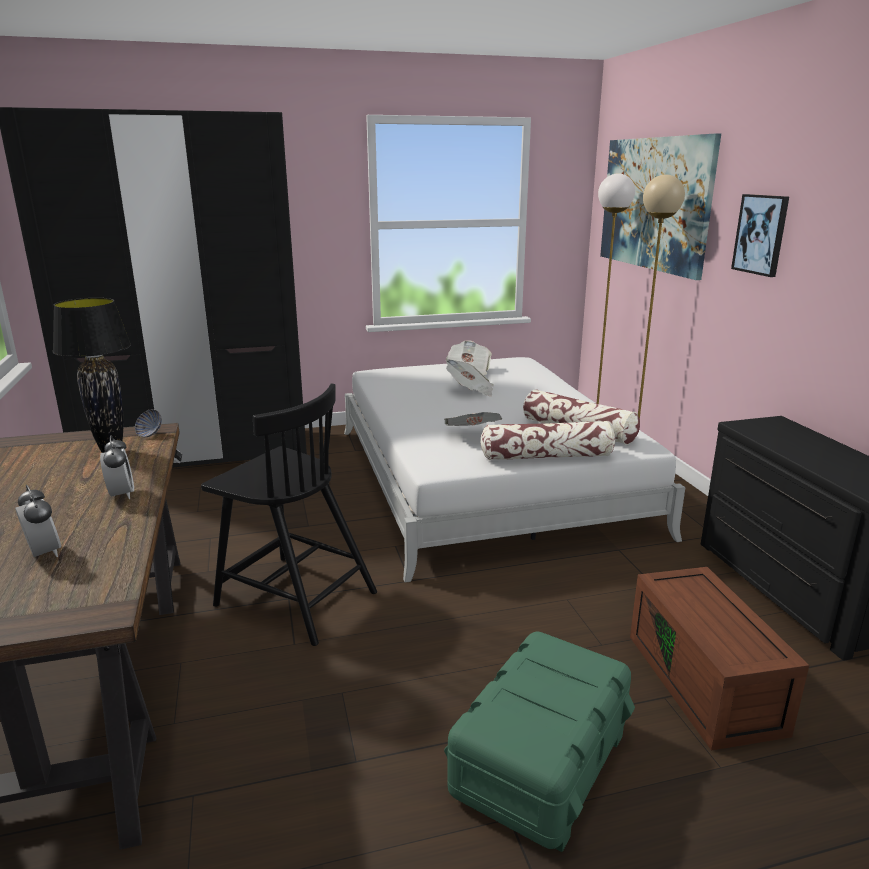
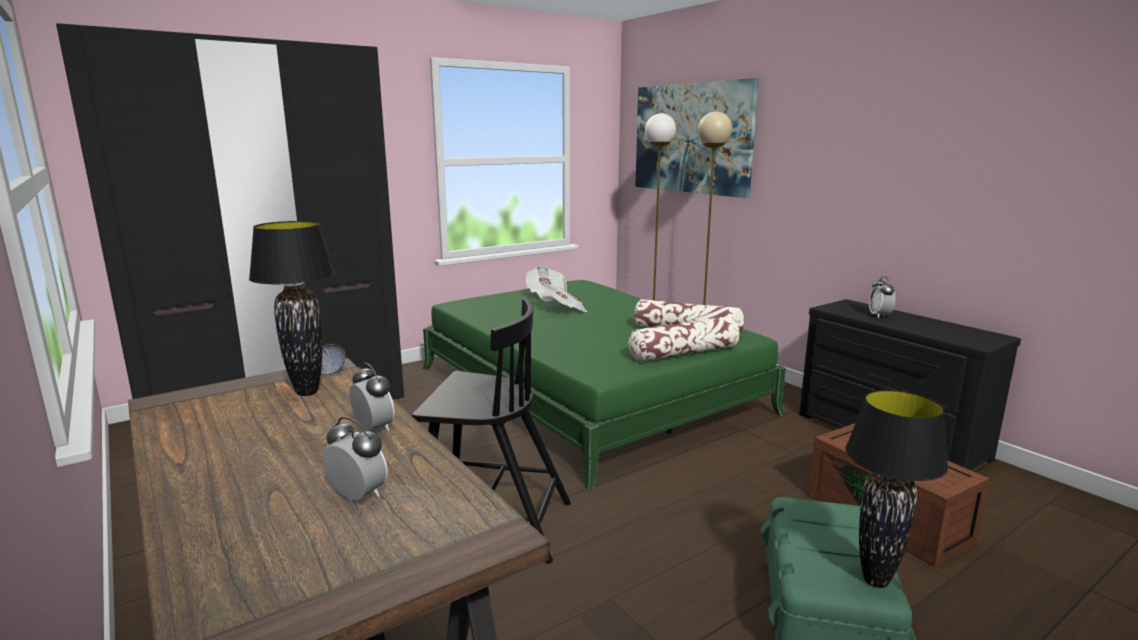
camera: 20 degrees left, 5 degrees down
white bed [344,357,685,583] -> green bed [423,280,786,490]
newspaper [445,412,502,426] -> none
picture [731,194,789,277] -> none
none -> black table lamp [845,389,948,588]
none -> alarm clock [869,276,896,318]

